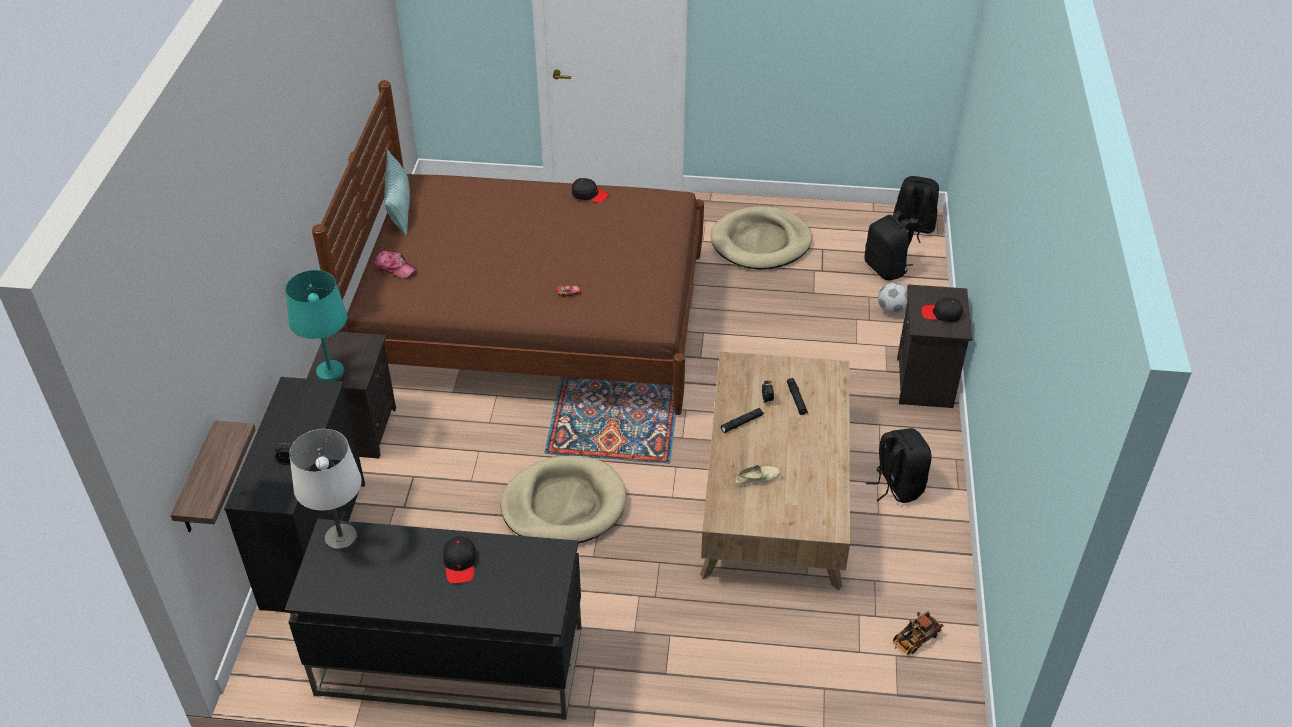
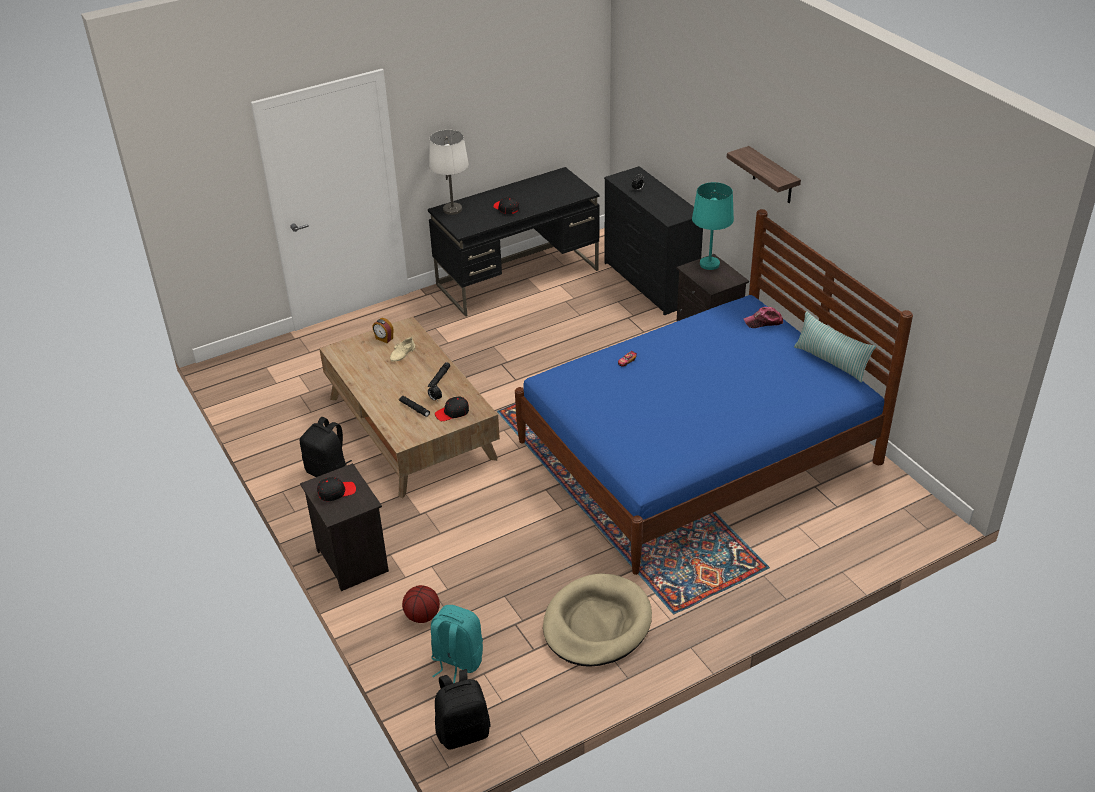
camera: 145 degrees right, 5 degrees down
shelf [170,421,256,532] -> shelf moved to [727,146,801,203]
white table lamp [289,429,362,552] -> white table lamp moved to [429,130,469,215]
brown bed [312,80,704,415] -> blue bed [515,209,913,575]
beige dog bed [501,456,626,544] -> none
black cap [572,178,608,203] -> black cap moved to [435,397,469,421]
black backpack [865,211,915,280] -> turquoise backpack [431,605,483,683]
football [878,282,908,314] -> basketball [402,585,440,623]
toy truck [893,611,943,655] -> none
none -> alarm clock [372,318,393,343]

